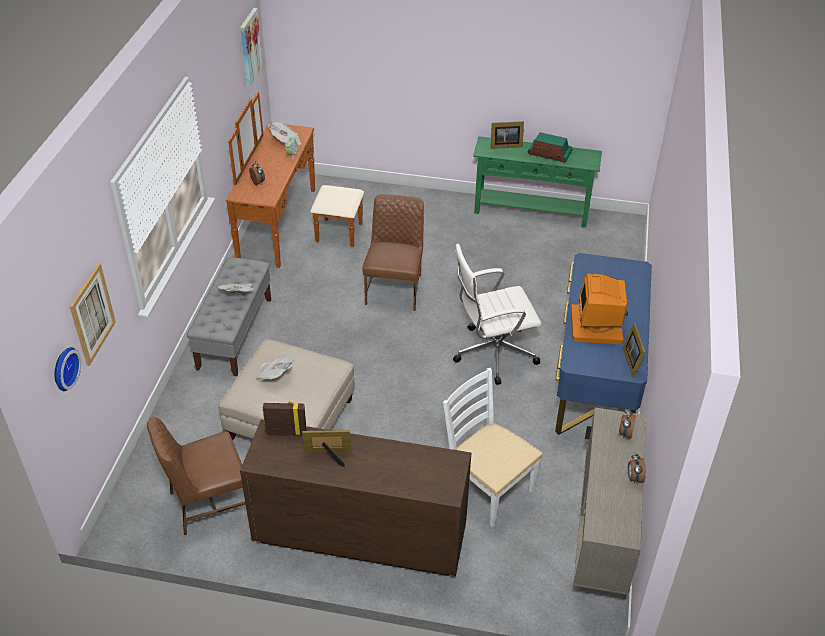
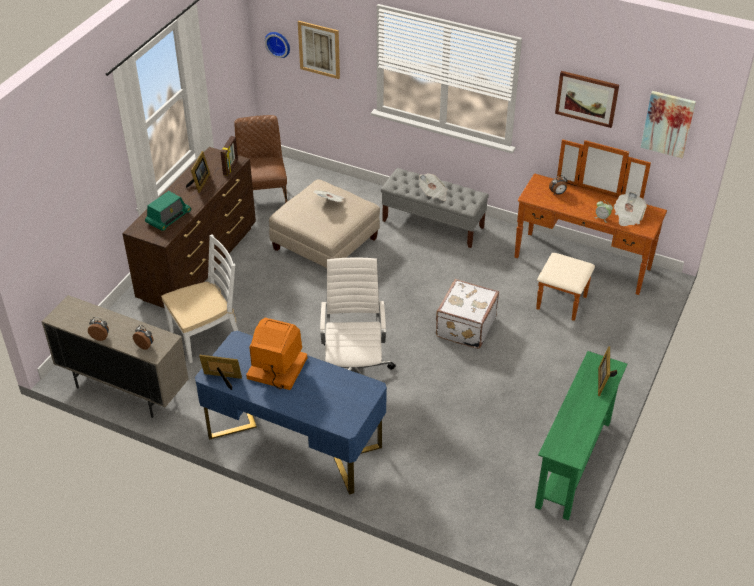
camera: 105 degrees right, 0 degrees up
brown chair [363,194,424,311] -> white suitcase [436,279,499,349]
radio [528,132,572,163] -> radio moved to [145,191,191,231]
none -> picture [555,71,619,128]

